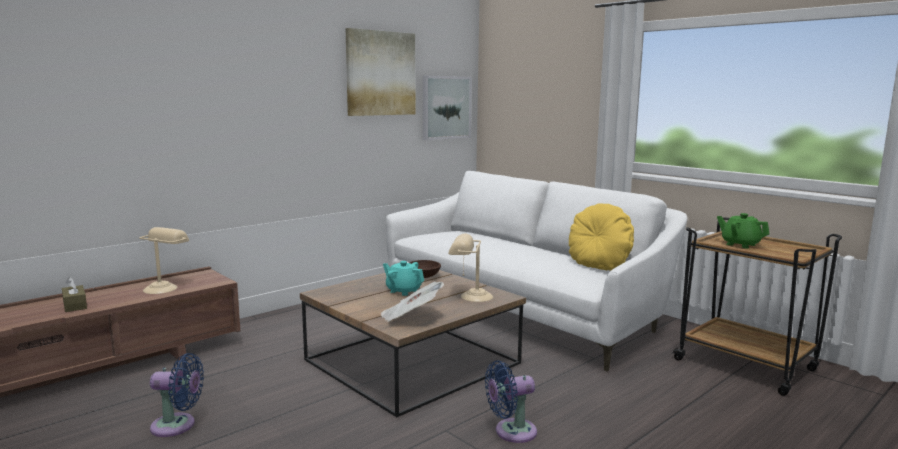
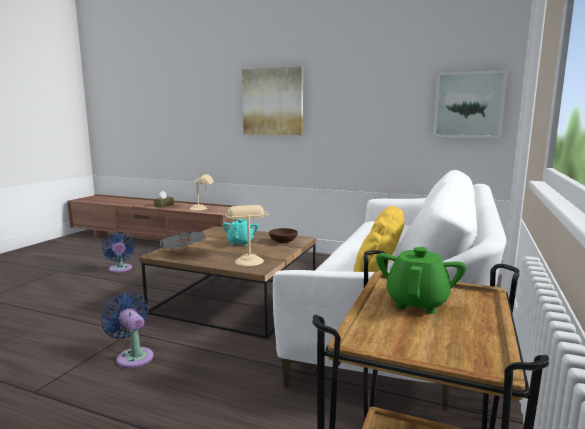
camera: 65 degrees right, 0 degrees up
picture [345,28,415,116] -> picture moved to [242,66,303,135]

